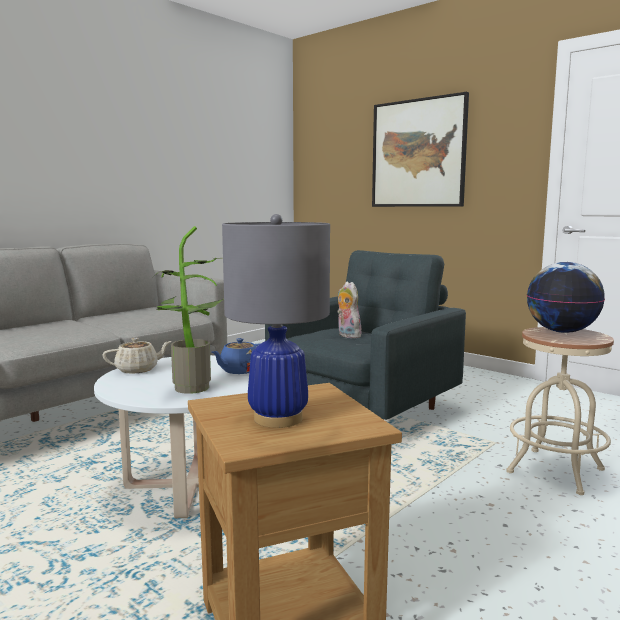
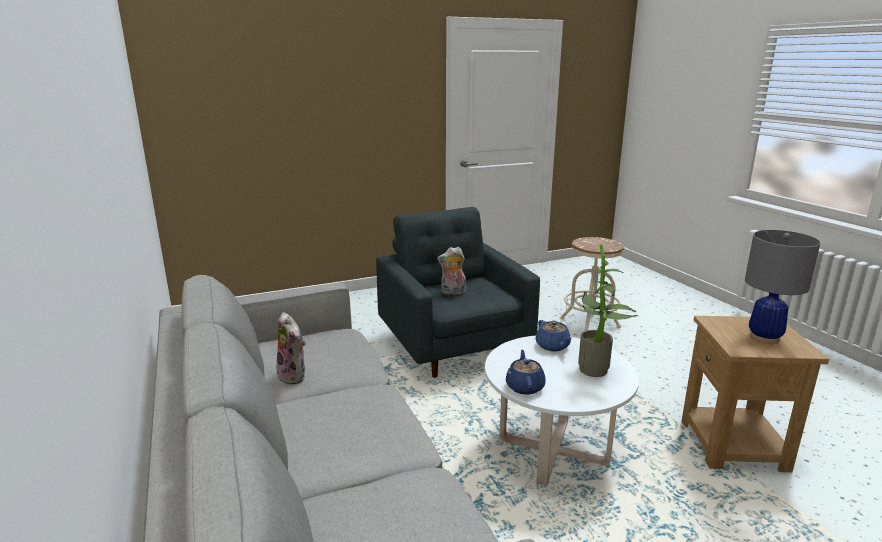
camera: 65 degrees left, 10 degrees up
beige teapot [102,338,172,374] -> blue teapot [506,350,546,395]
picture [372,92,469,207] -> none
globe [527,262,605,333] -> none
none -> plush toy [276,312,306,385]

